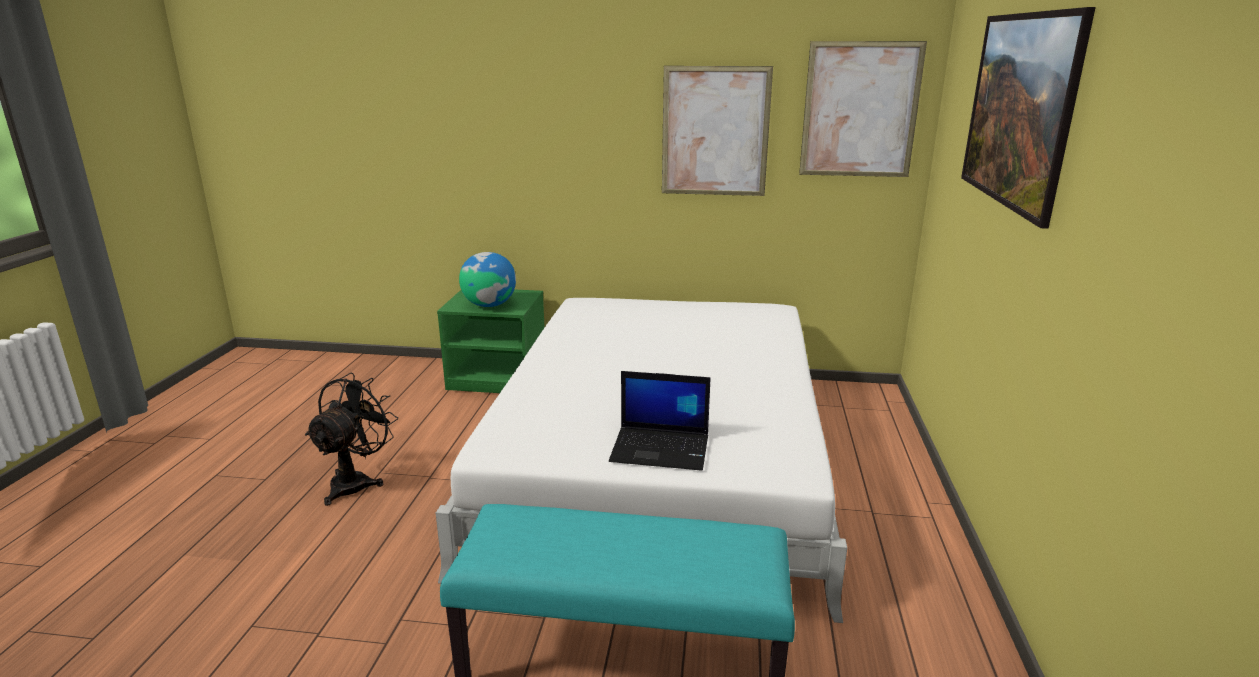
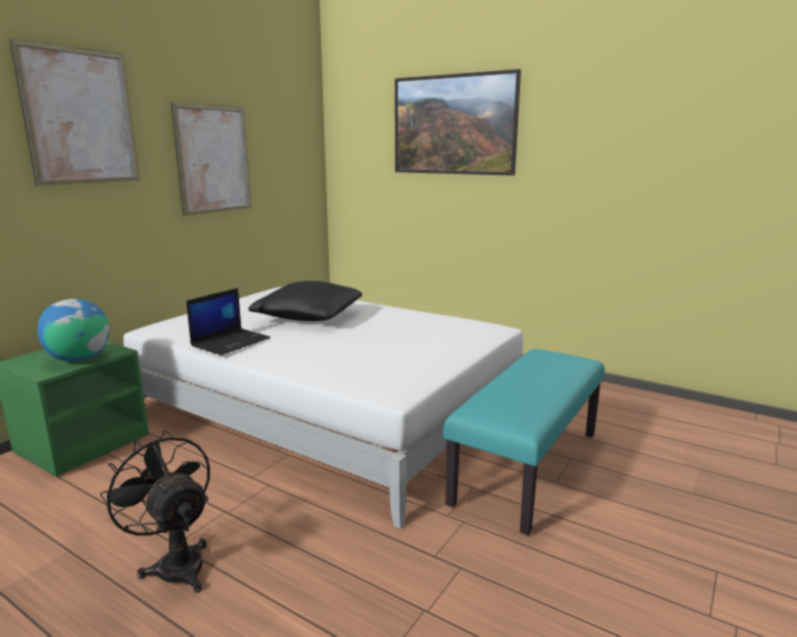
camera: 65 degrees left, 5 degrees down
laptop [609,371,711,471] -> laptop moved to [186,288,271,355]
picture [799,41,927,177] -> picture moved to [9,38,140,186]
none -> black pillow [248,281,362,321]

